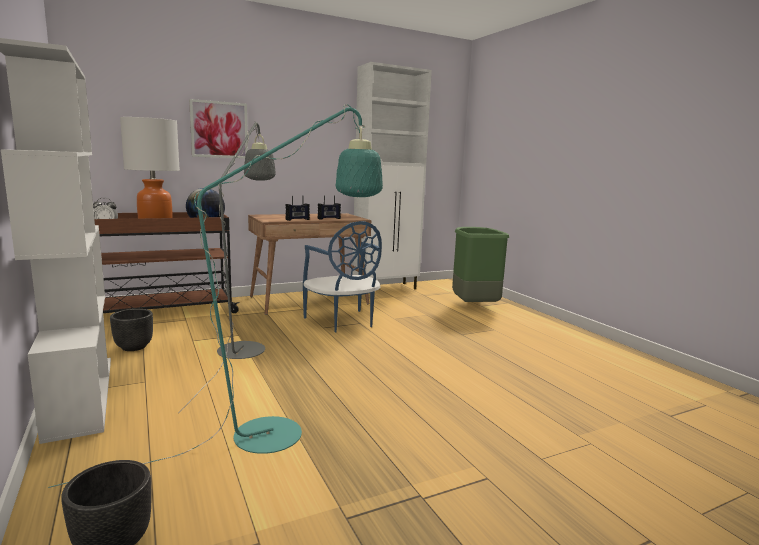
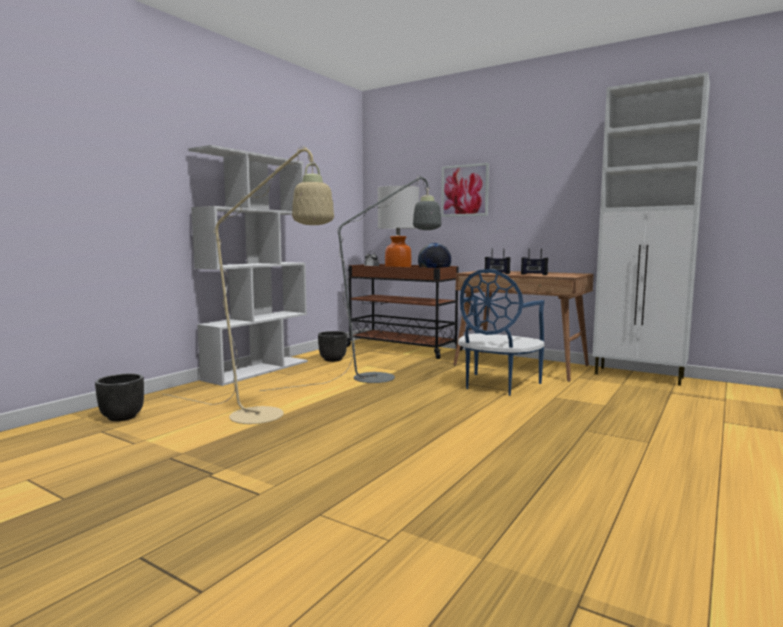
camera: 60 degrees right, 5 degrees down
turquoise floor lamp [48,104,383,488] -> beige floor lamp [164,146,334,424]
green trash can [452,227,509,302] -> none

